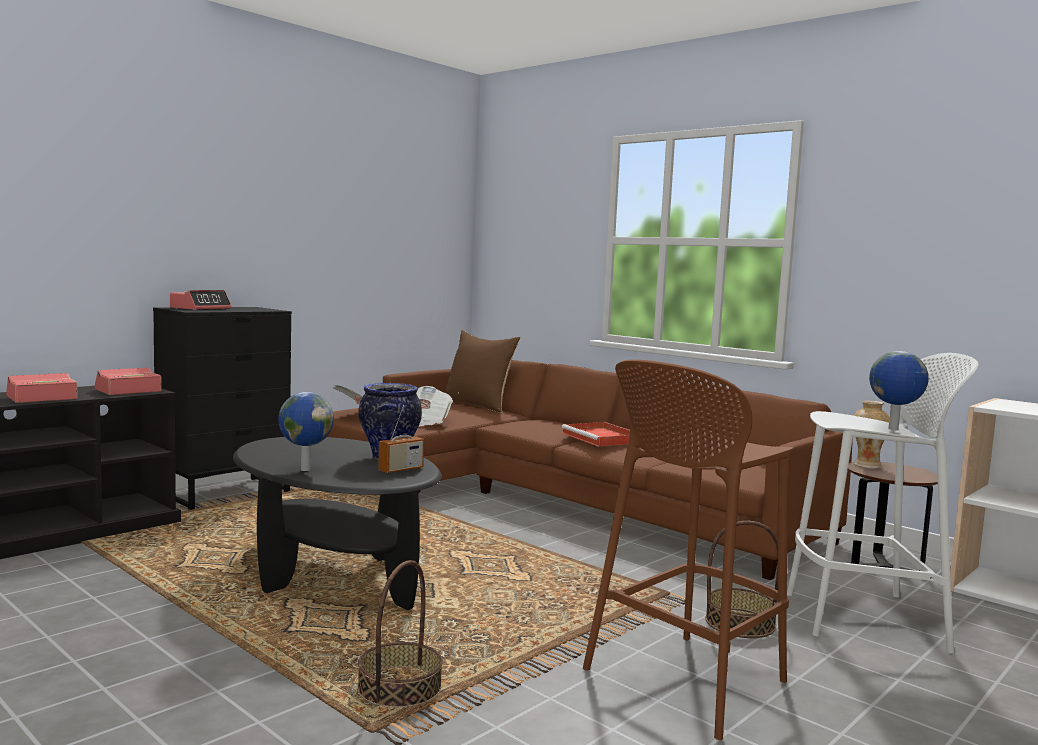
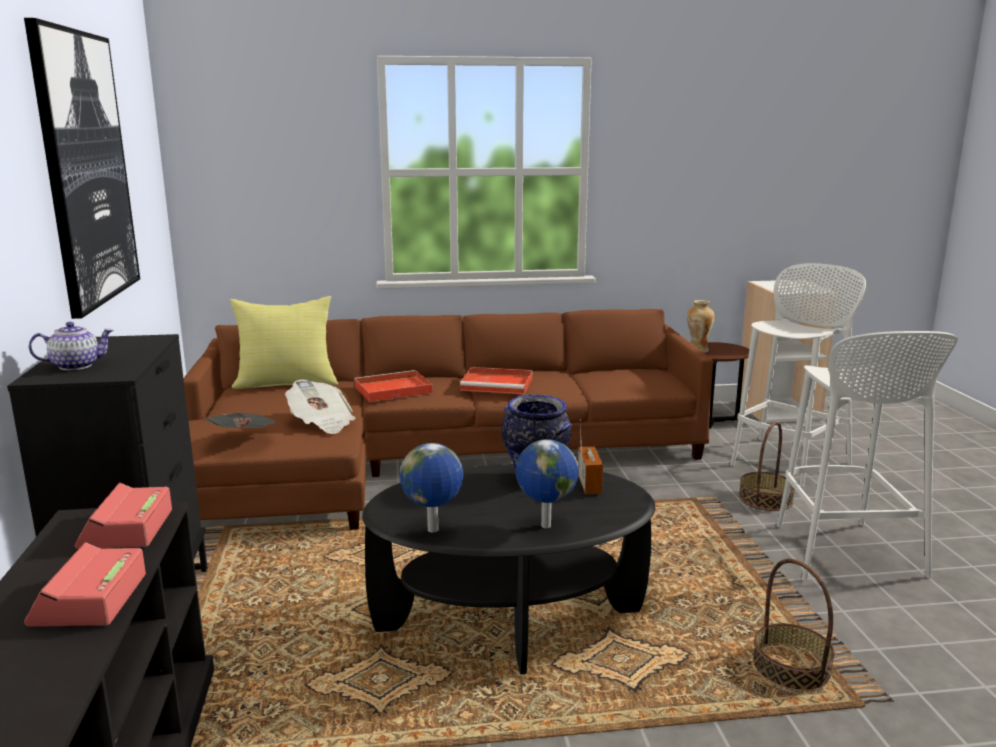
camera: 50 degrees left, 10 degrees up
alarm clock [170,290,232,310] -> teapot [28,322,114,370]
brown pillow [445,330,520,413] -> yellow pillow [229,296,338,389]
brown stool [583,359,793,740] -> white stool [777,331,958,581]
globe [869,351,929,430] -> globe moved to [400,443,463,533]
none -> picture [24,18,140,319]
none -> red tray [354,370,433,402]

